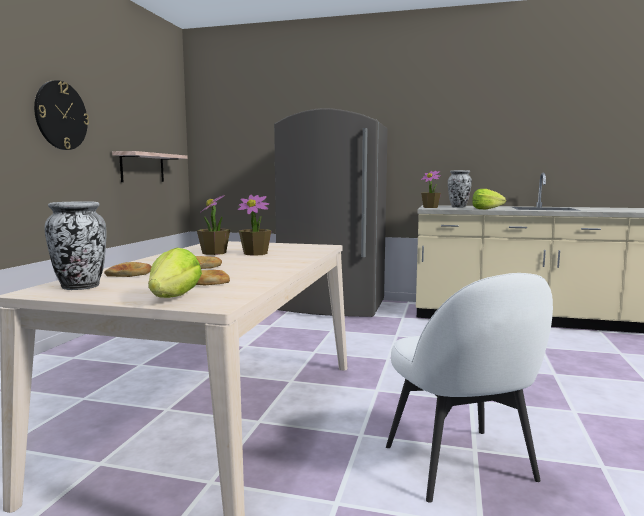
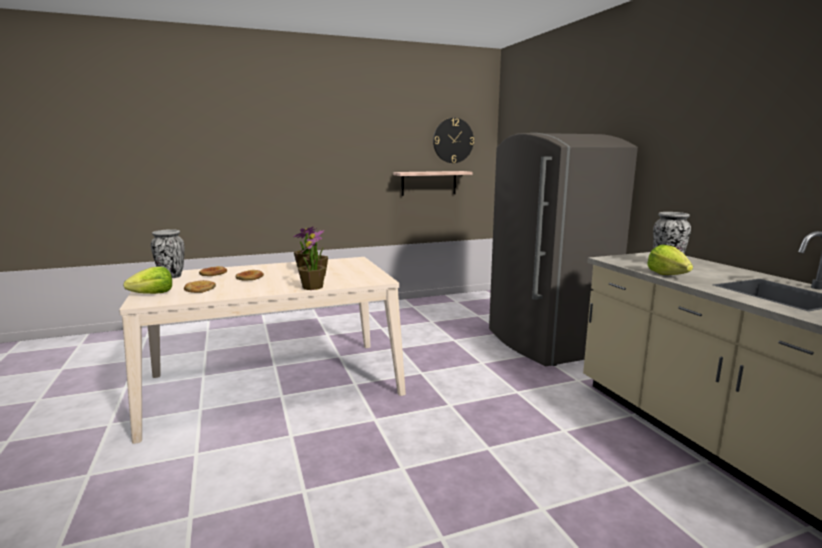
camera: 55 degrees right, 5 degrees up
wall clock [34,80,89,150] -> wall clock moved to [433,118,474,163]
white chair [386,273,553,503] -> none
potted plant [421,171,441,208] -> potted plant moved to [298,239,326,290]

